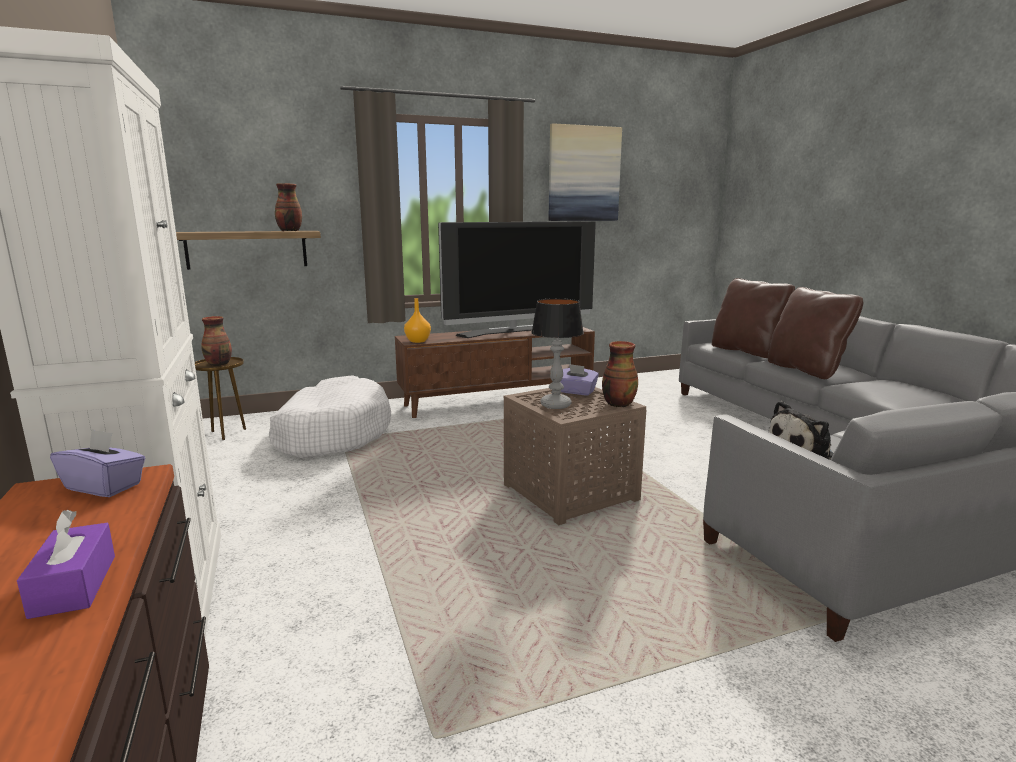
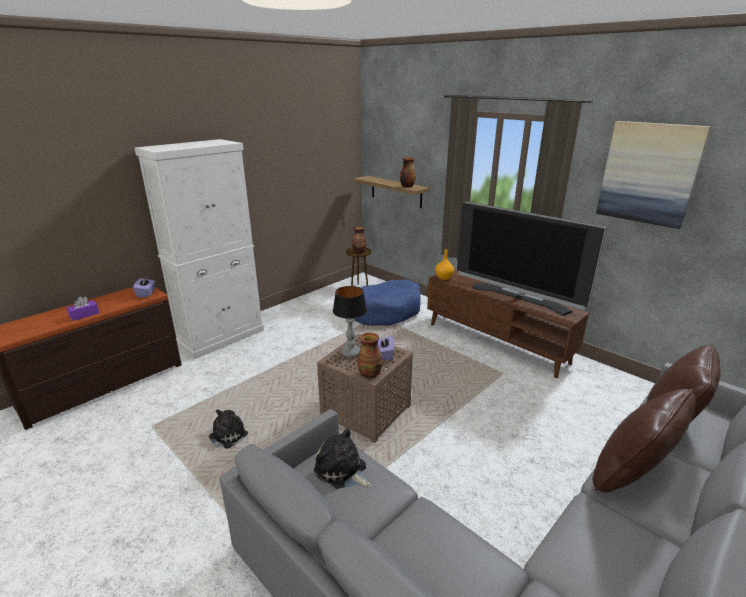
camera: 65 degrees right, 10 degrees up
white dog bed [269,376,391,458] -> blue dog bed [354,279,421,326]
none -> plush toy [207,409,248,452]

